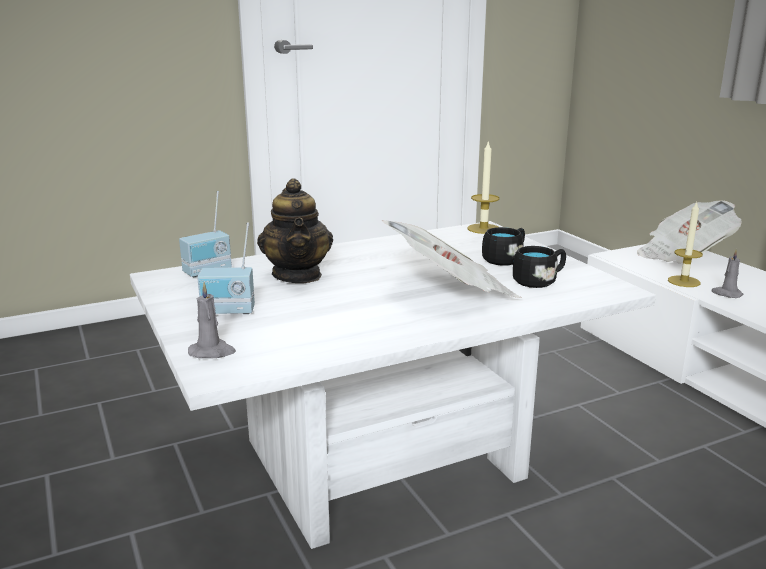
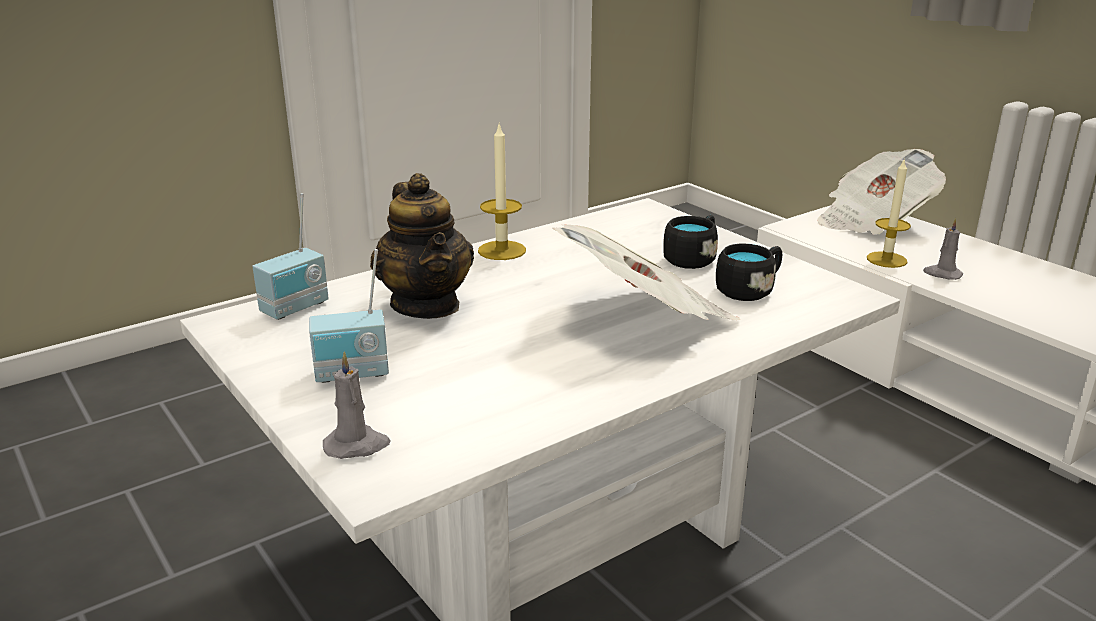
camera: 10 degrees left, 5 degrees up
candle [467,140,500,234] -> candle moved to [478,122,526,260]

